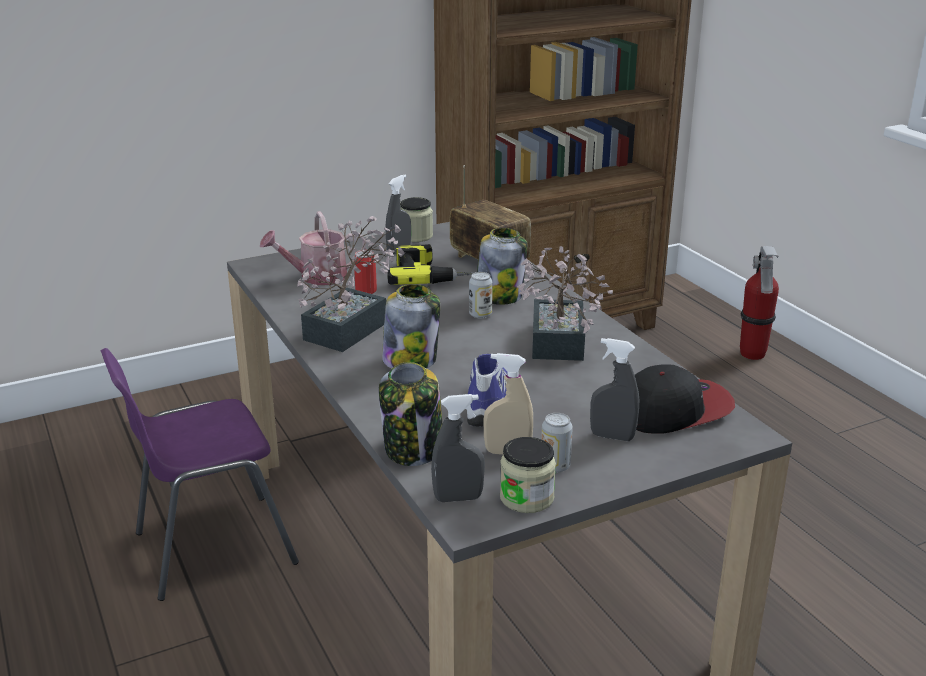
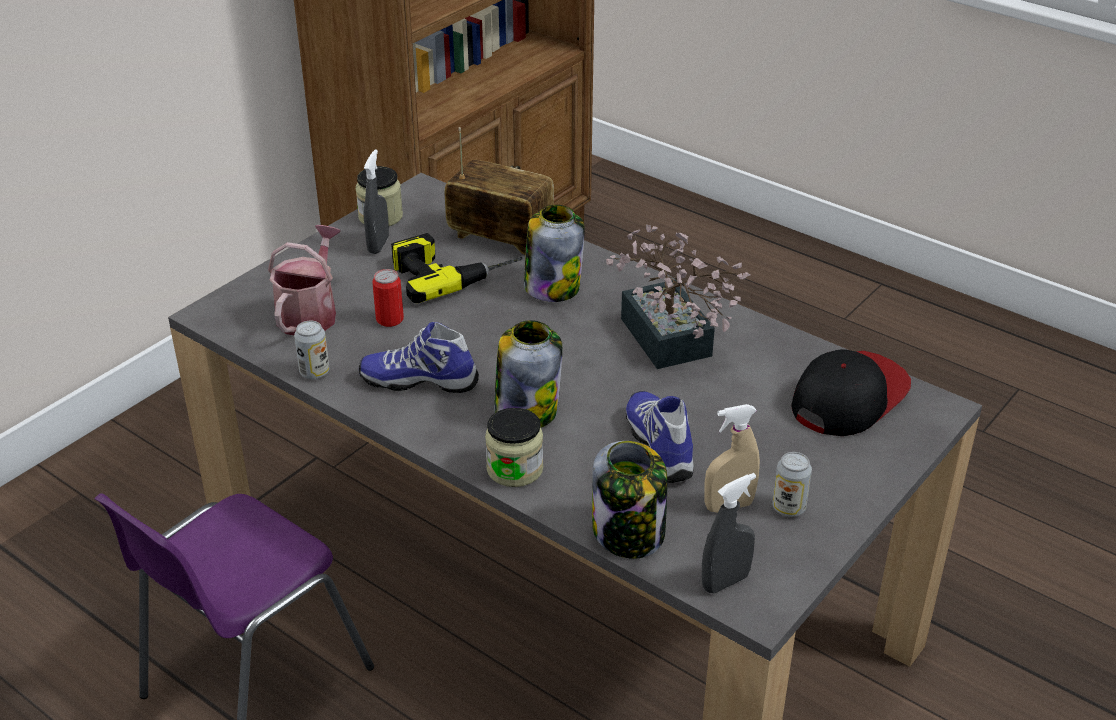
camera: 25 degrees left, 10 degrees up
watering can [260,211,366,285] -> watering can turned 150 degrees clockwise [268,225,341,335]
potted plant [297,216,405,352] -> shoe [359,322,479,393]
can [469,272,493,319] -> can moved to [294,320,329,379]
jar [500,437,556,513] -> jar moved to [485,408,543,487]
grey spray bottle [590,338,639,441] -> none
fire extinguisher [740,246,779,360] -> none

